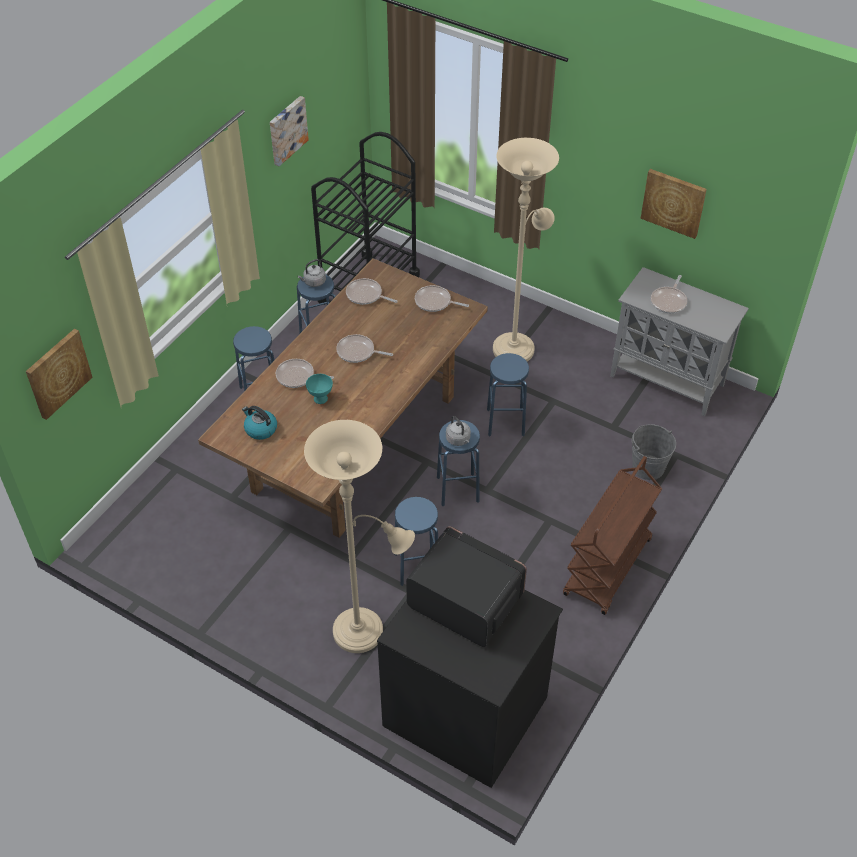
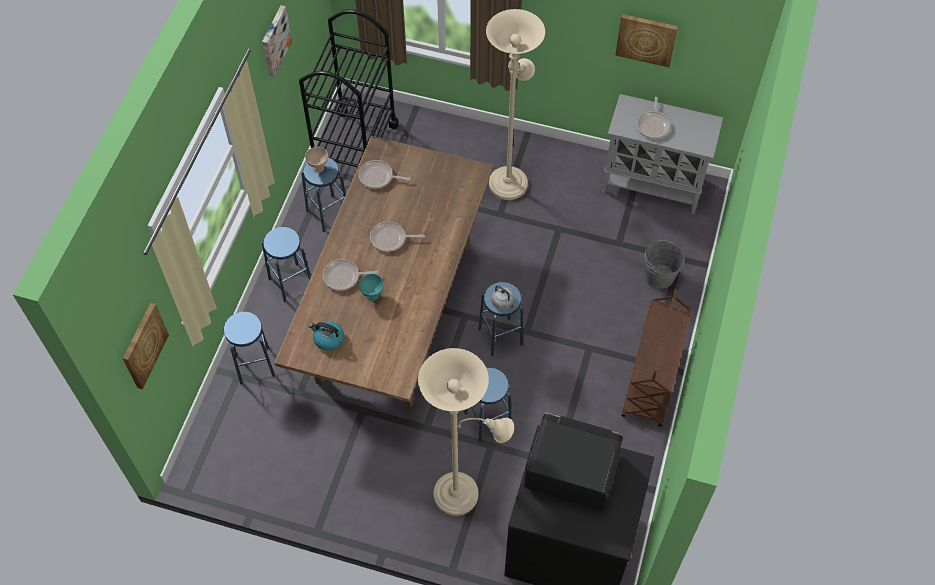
camera: 15 degrees left, 10 degrees up
grey kettle [298,259,326,287] -> beige bowl [305,147,328,173]
frying pan [415,285,469,312] -> none
blue stool [487,353,529,436] -> blue stool moved to [224,312,275,385]

